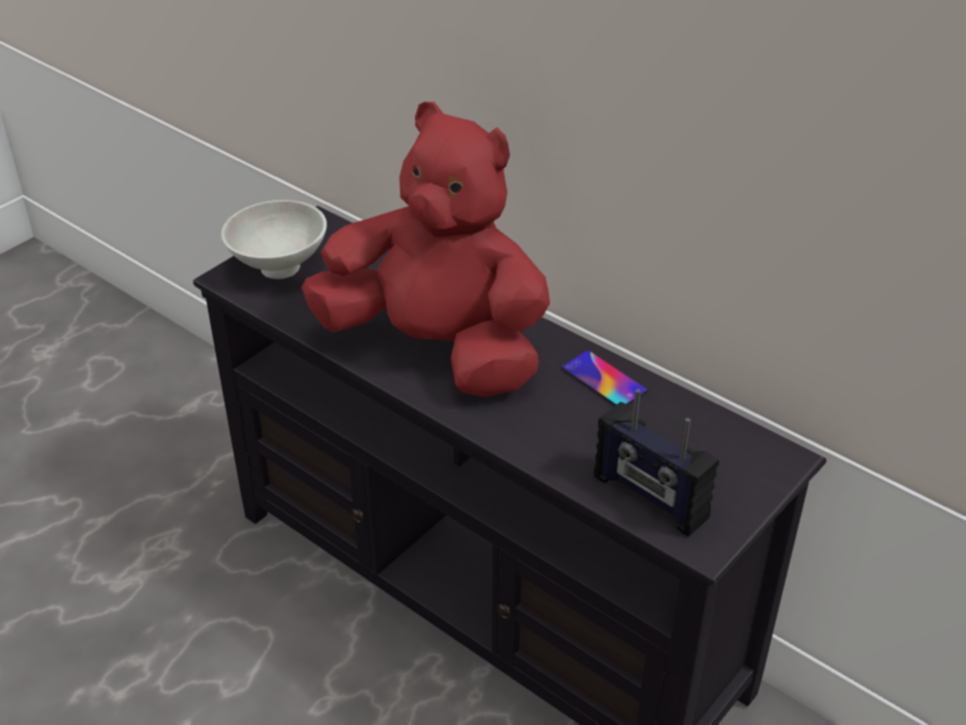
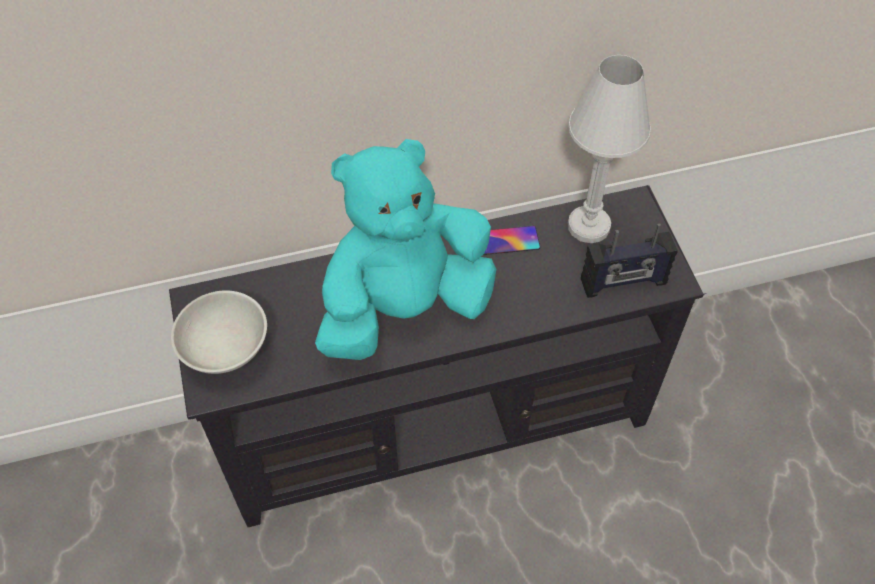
camera: 55 degrees left, 15 degrees up
red plush toy [301,102,550,397] -> turquoise plush toy [315,139,496,360]
none -> white table lamp [568,55,651,243]

